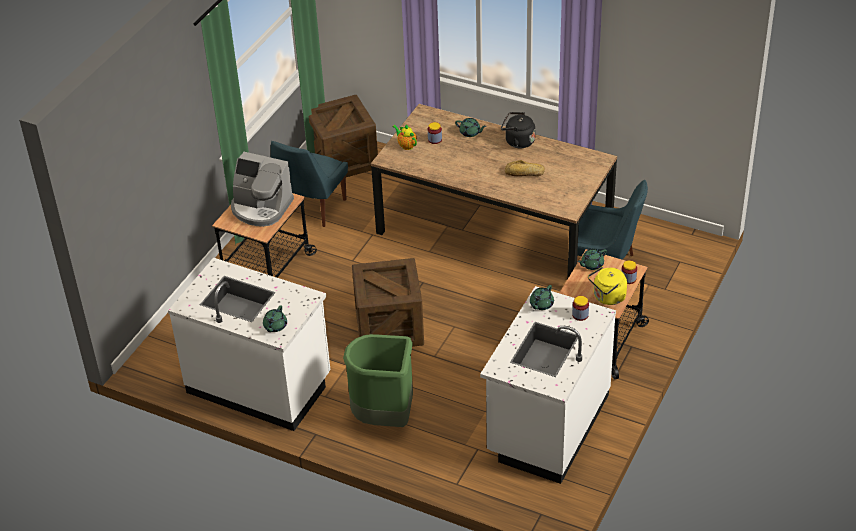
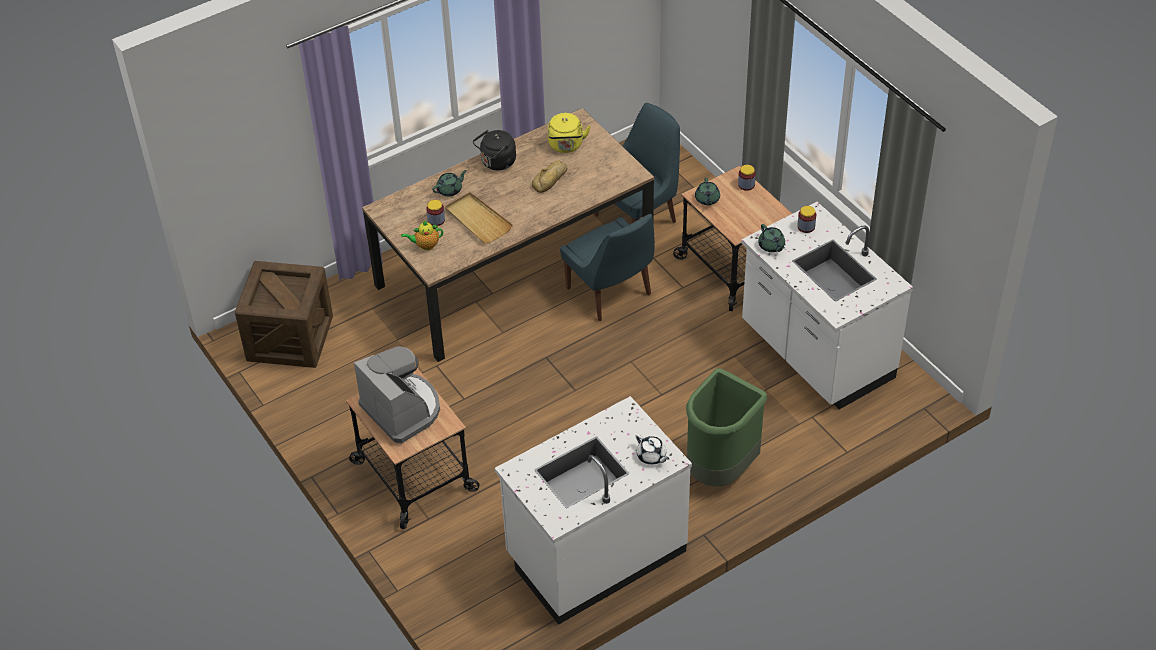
camera: 60 degrees left, 5 degrees up
coffee machine [231,152,294,227] -> coffee machine turned 90 degrees counterclockwise [354,346,440,443]
green teapot [263,305,287,332] -> white teapot [636,434,669,465]
blue chair [271,141,348,227] -> blue chair moved to [560,214,655,321]
crate [352,258,424,347] -> none
yellow kettle [588,267,627,305] -> yellow kettle moved to [548,113,591,153]
none -> beige tray [445,192,513,244]

